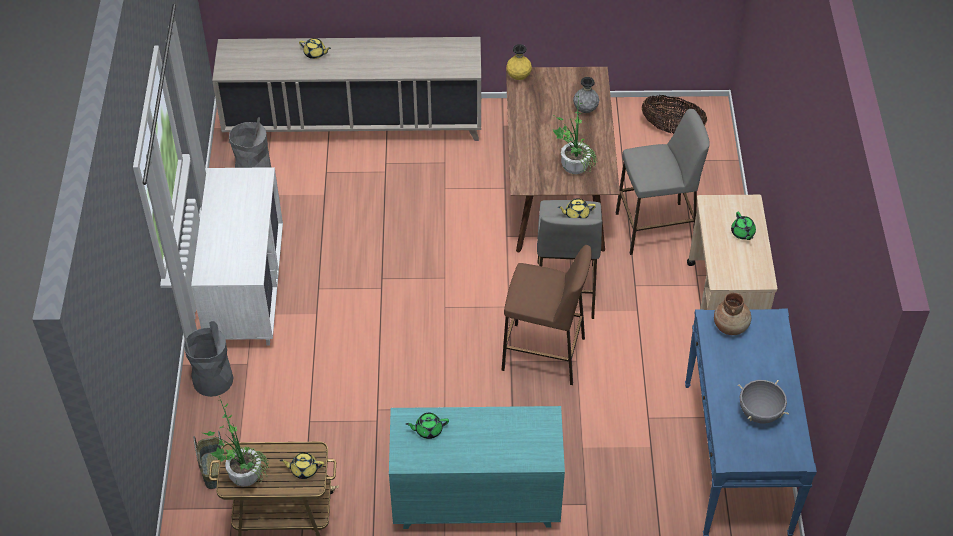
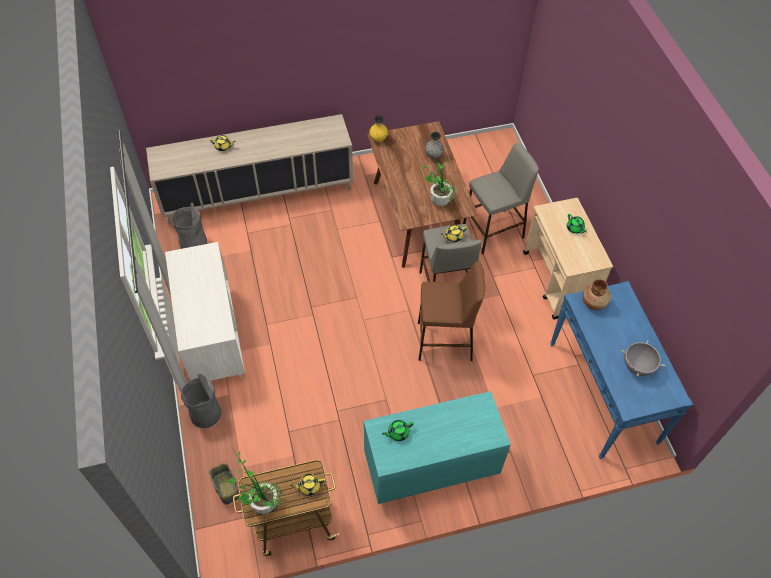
camera: 15 degrees left, 5 degrees up
basket [642,95,707,134] -> none

